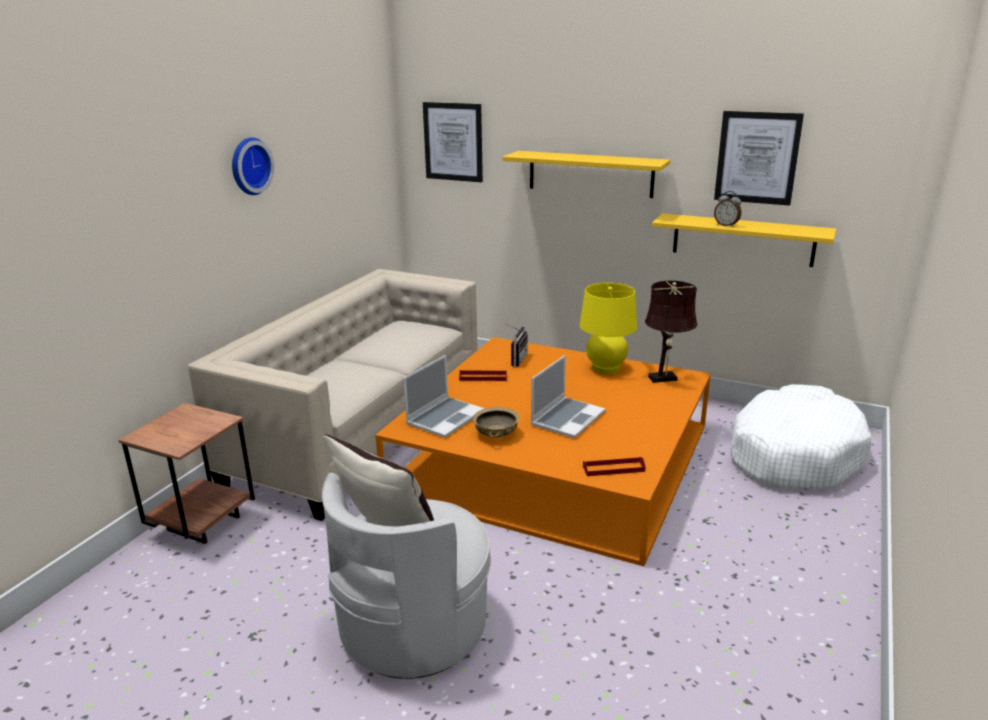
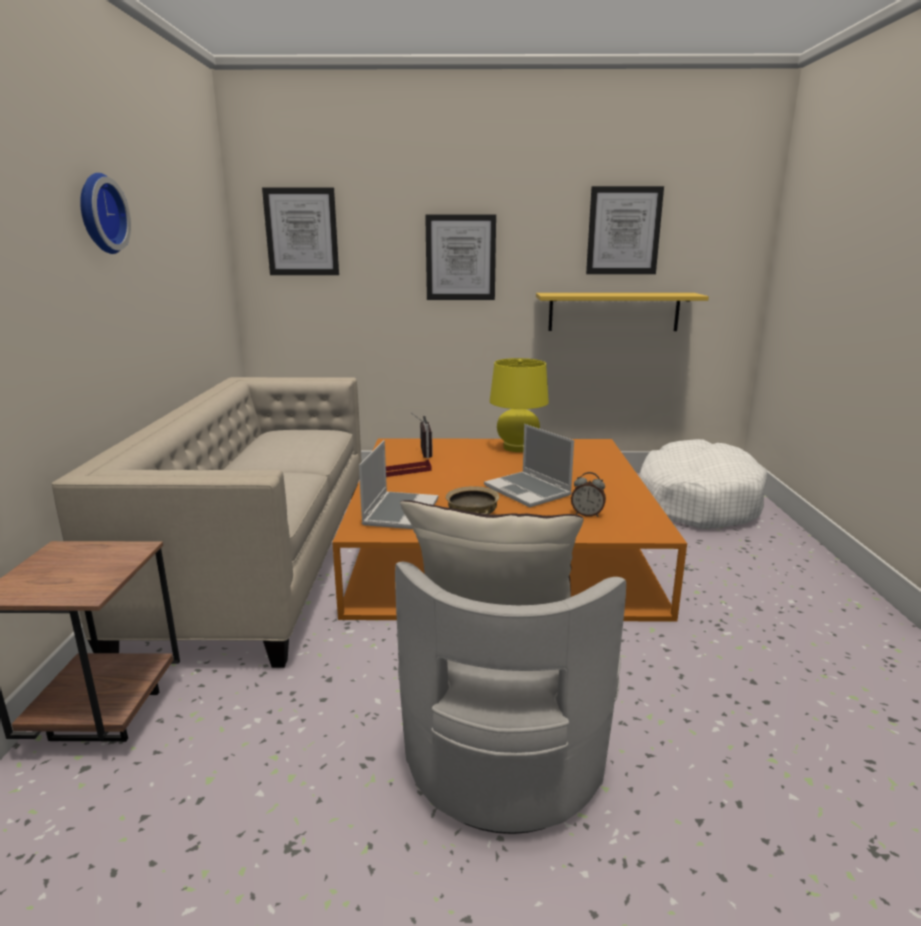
camera: 25 degrees left, 5 degrees down
yellow shelf [502,151,670,198] -> picture [425,214,496,300]
laptop [531,355,606,438] -> laptop turned 135 degrees clockwise [484,424,574,507]
red tray [583,457,646,476] -> none
brown table lamp [645,281,697,383] -> none
alarm clock [714,191,741,227] -> alarm clock moved to [571,472,606,517]

